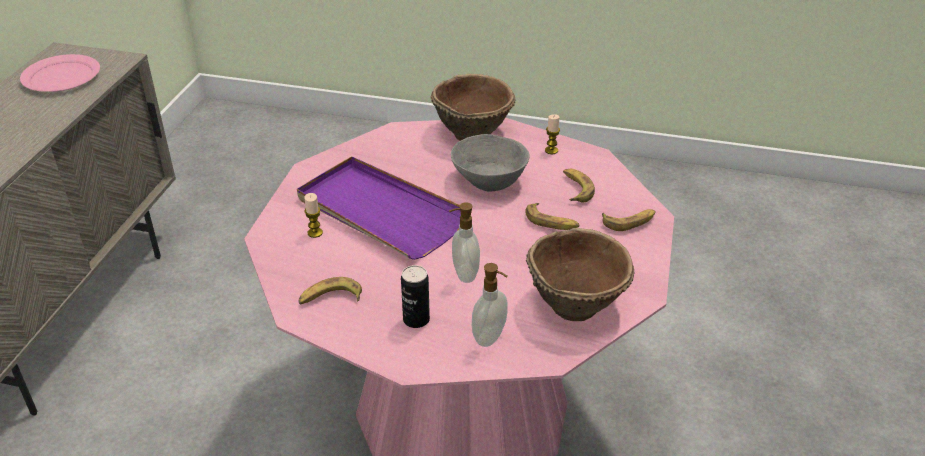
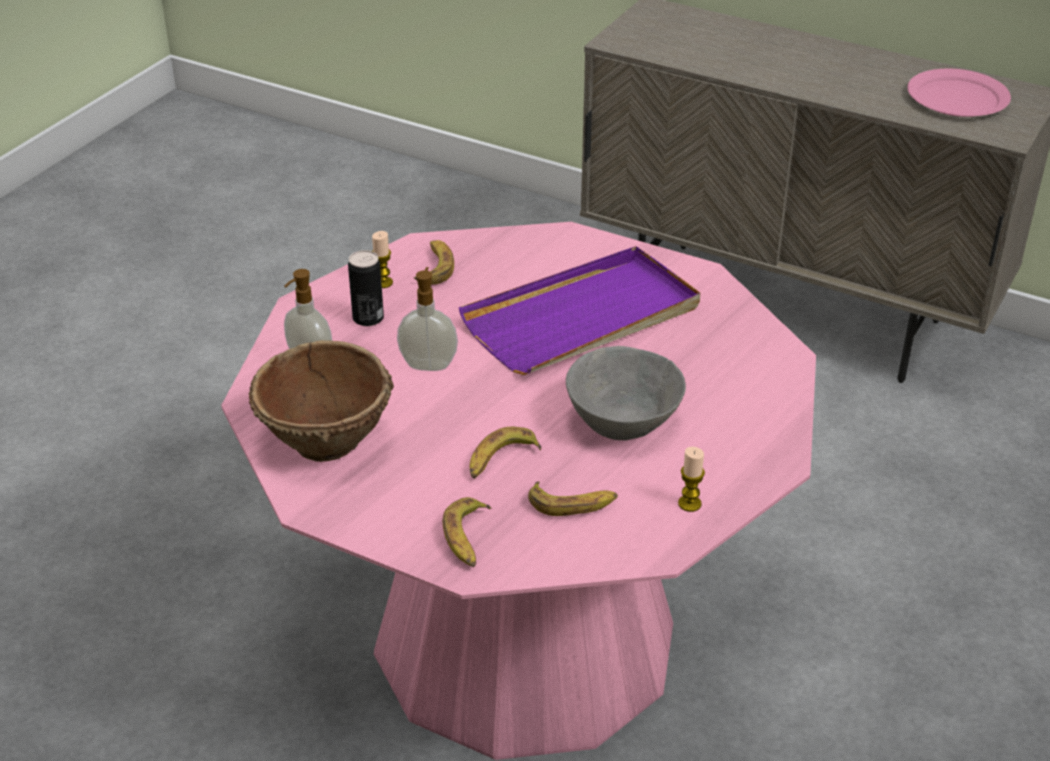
camera: 105 degrees right, 0 degrees up
candle [304,193,323,238] -> candle moved to [372,231,393,288]
brown bowl [431,74,516,141] -> none

